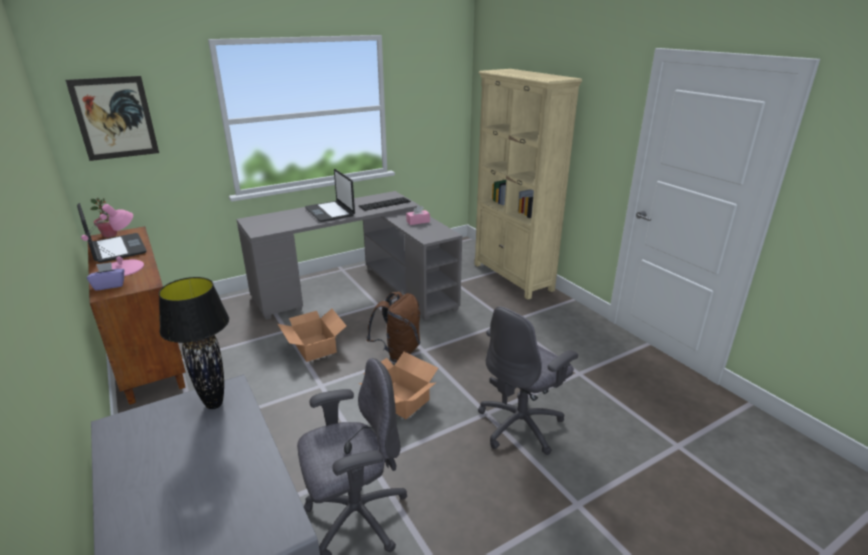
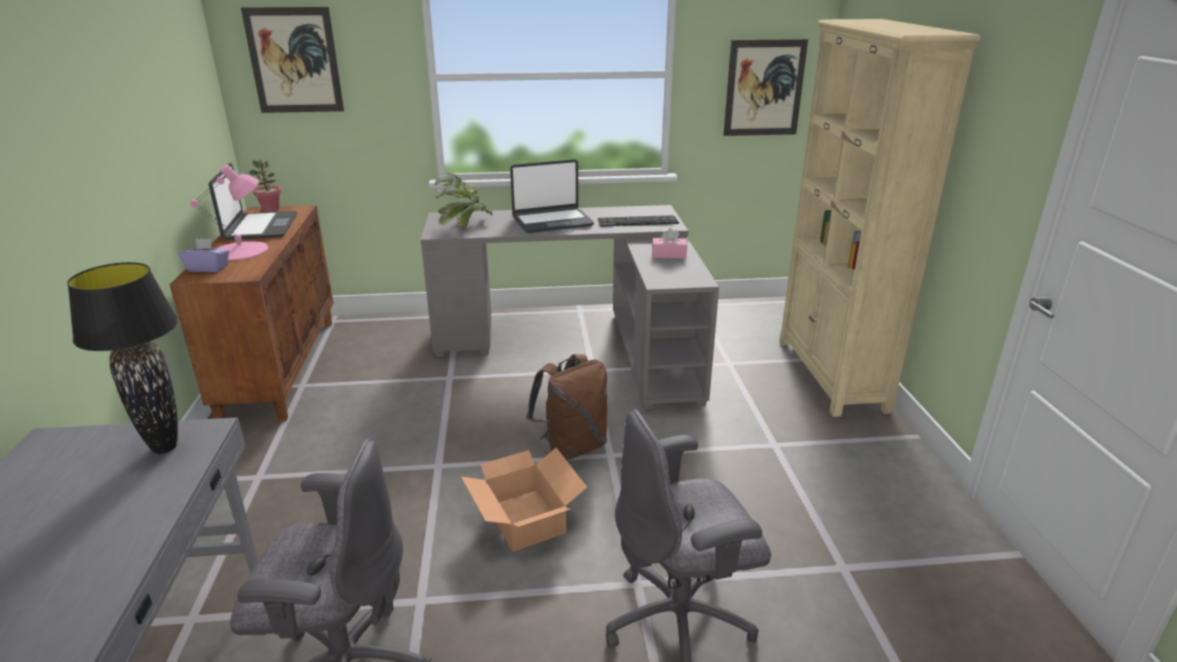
camera: 25 degrees right, 0 degrees up
cardboard box [278,309,346,362] -> none
laptop [305,169,355,222] -> laptop turned 105 degrees counterclockwise [510,159,594,233]
none -> potted plant [435,173,492,228]
none -> picture [723,39,808,136]

